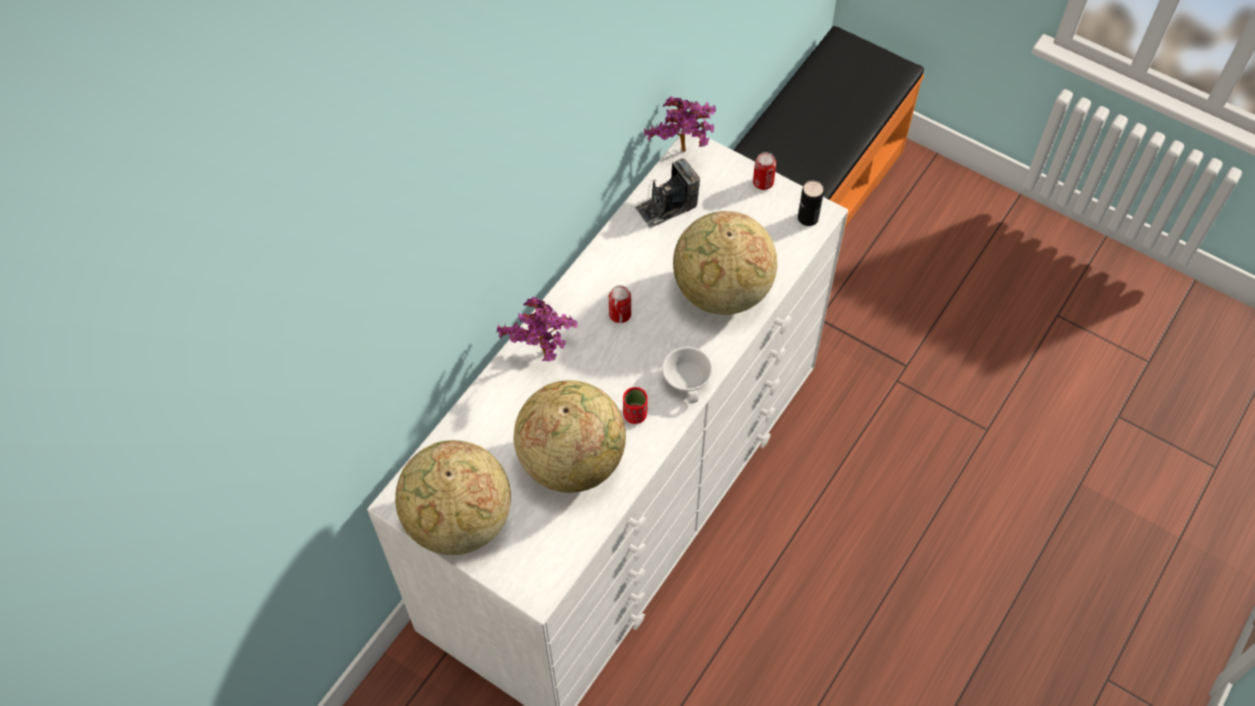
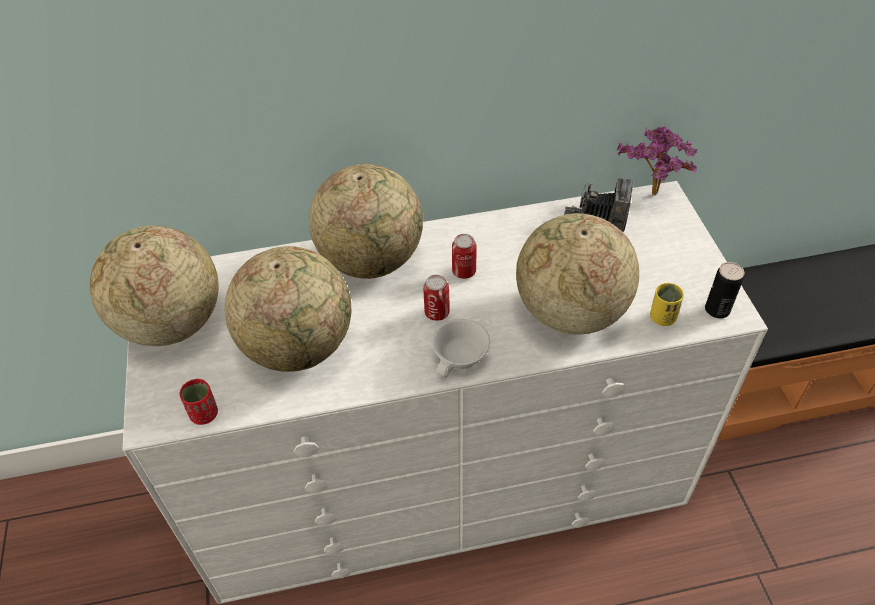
camera: 45 degrees right, 10 degrees down
potted plant [497,296,577,361] -> globe [309,164,423,279]
red cup [623,387,648,424] -> red cup moved to [179,379,218,425]
can [753,152,776,190] -> can moved to [423,275,450,321]
none -> yellow cup [650,283,684,326]

